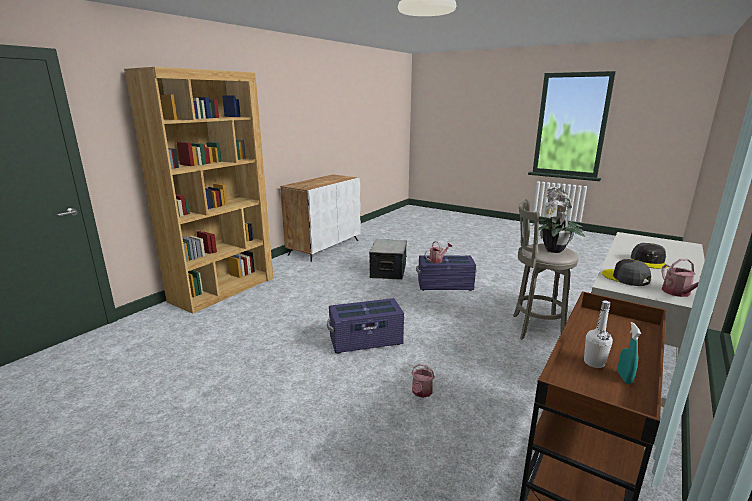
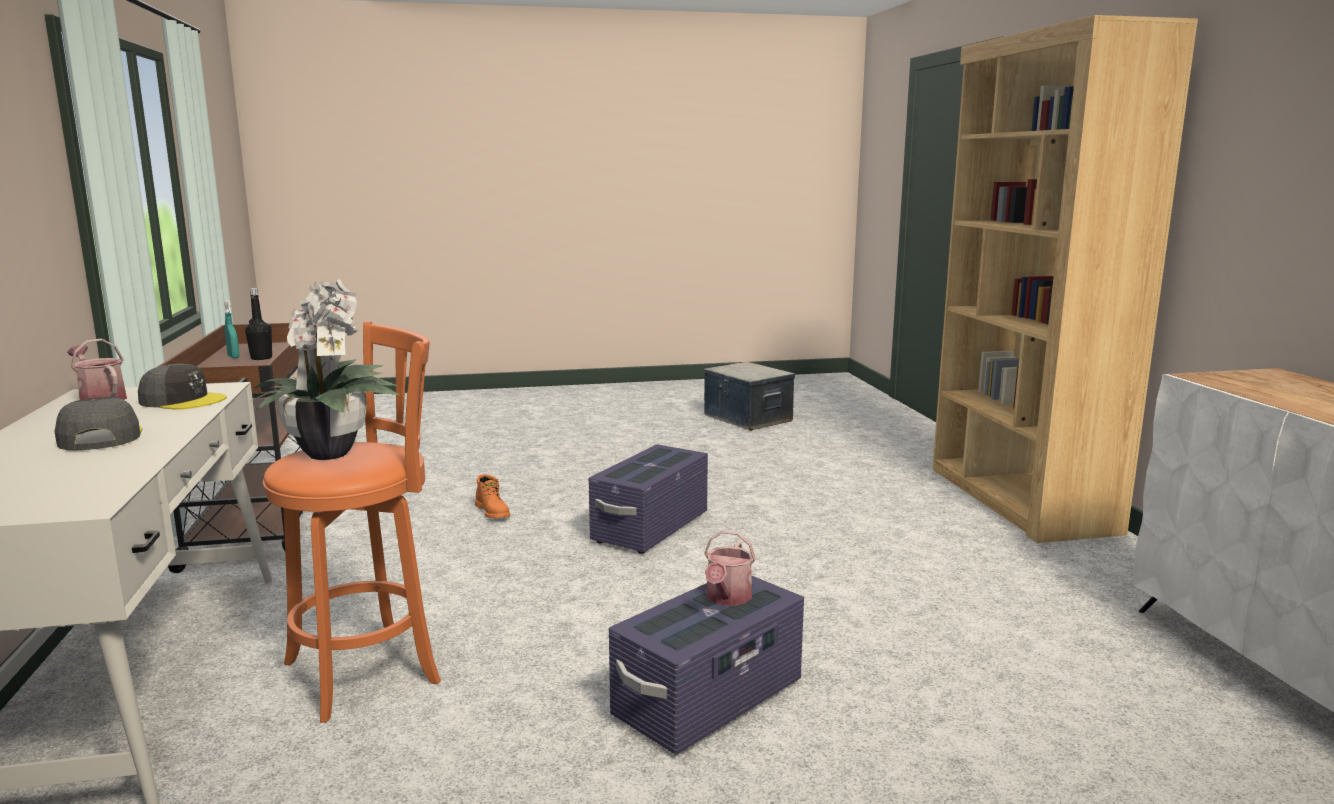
camera: 135 degrees right, 5 degrees down
storage box [369,239,407,280] -> storage box moved to [704,362,795,431]
watering can [412,364,435,398] -> orange boot [475,474,510,518]
grey stool [513,199,579,339] -> orange stool [263,322,441,723]
white bottle [584,300,613,368] -> black bottle [245,288,272,360]

